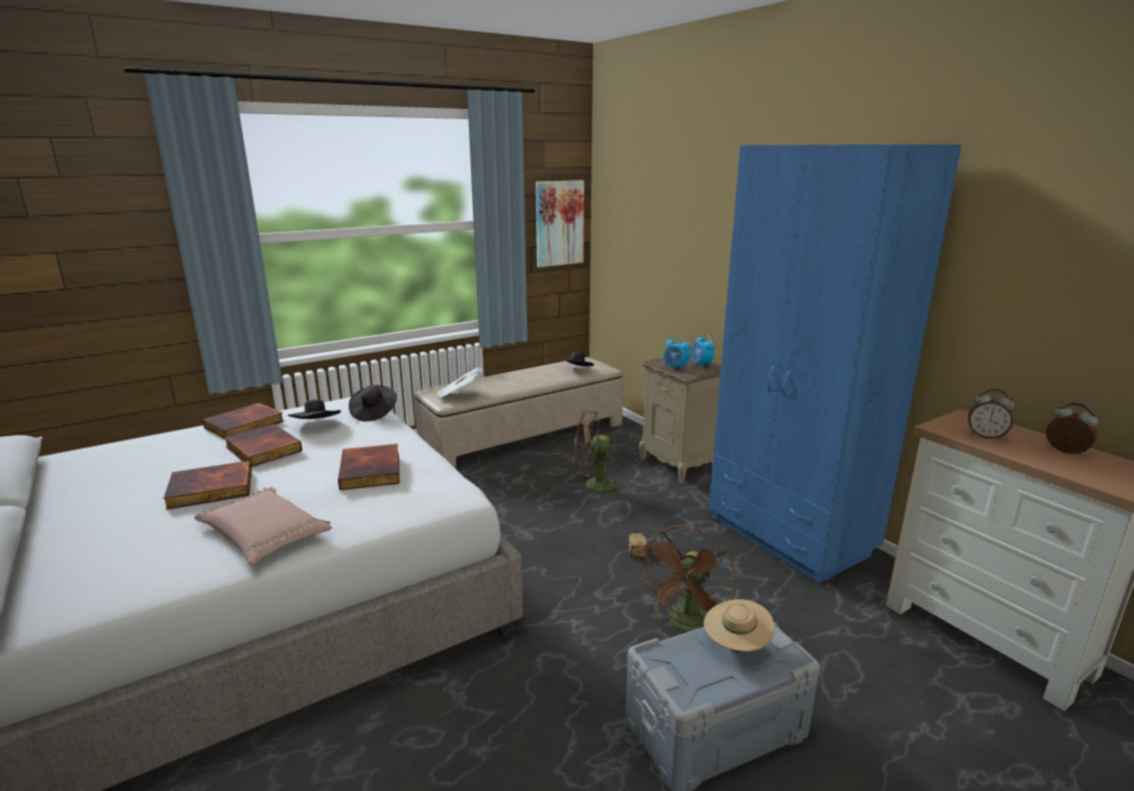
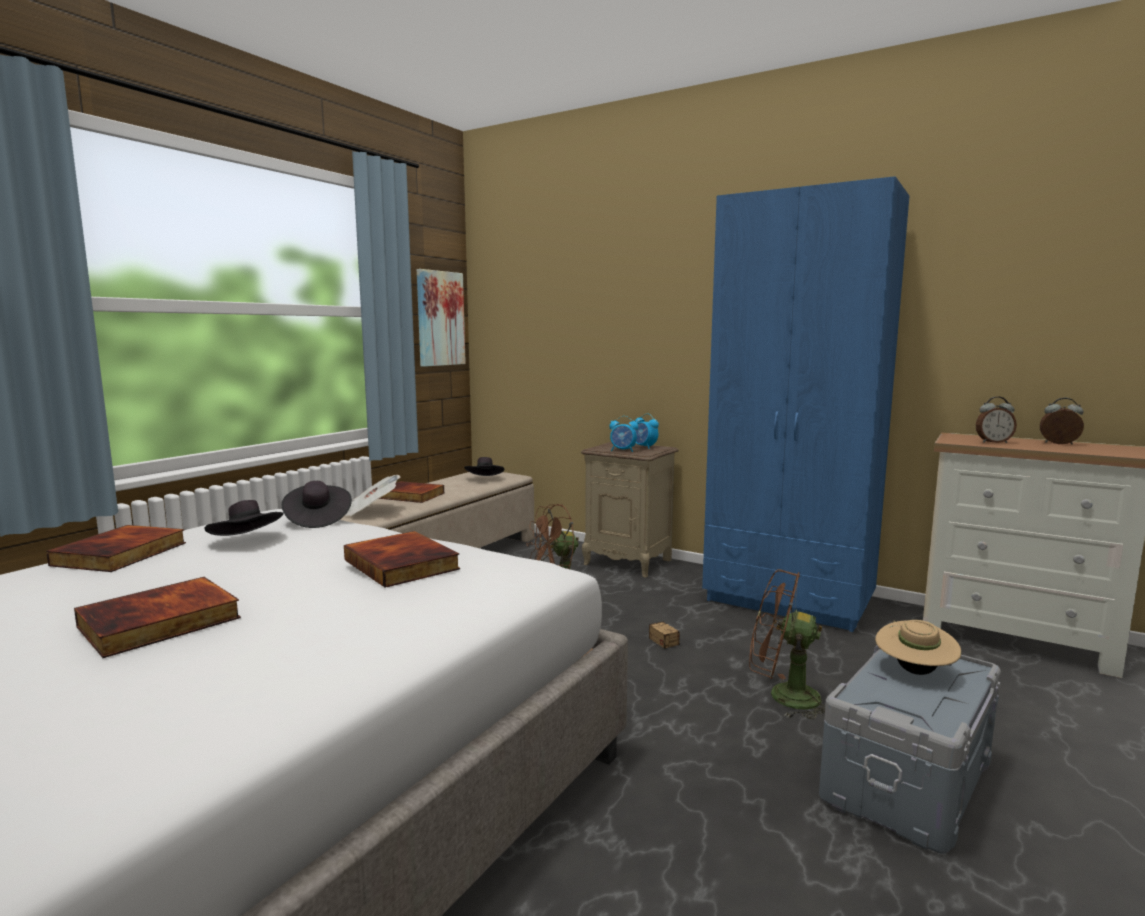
camera: 25 degrees left, 10 degrees down
beige pillow [194,487,332,565] -> none
book [225,424,302,467] -> book moved to [379,481,444,503]
brown fan [639,525,736,632] -> brown fan turned 105 degrees clockwise [749,569,825,720]

